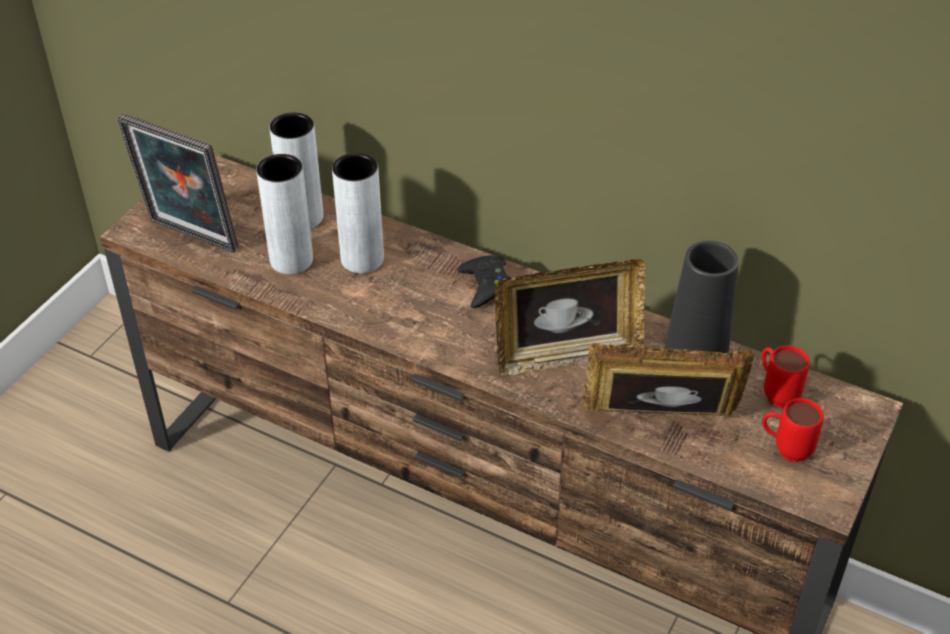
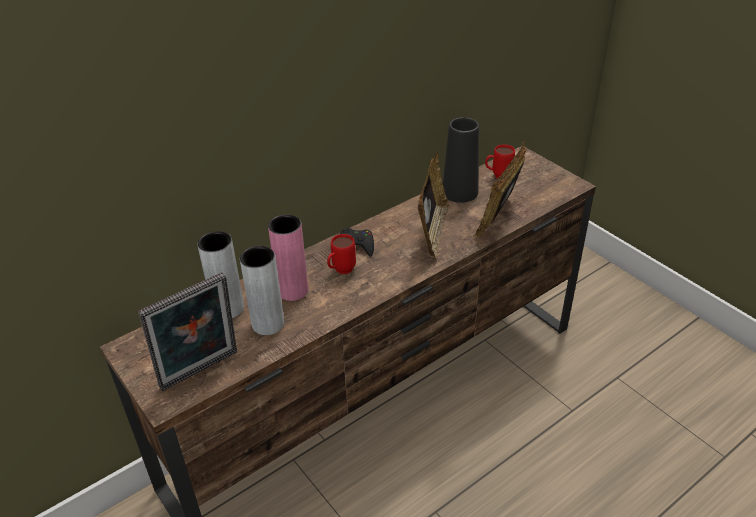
camera: 65 degrees left, 5 degrees down
grey vase [332,153,384,273] -> pink vase [268,215,308,301]
red mug [762,398,824,462] -> red mug moved to [327,234,356,274]

